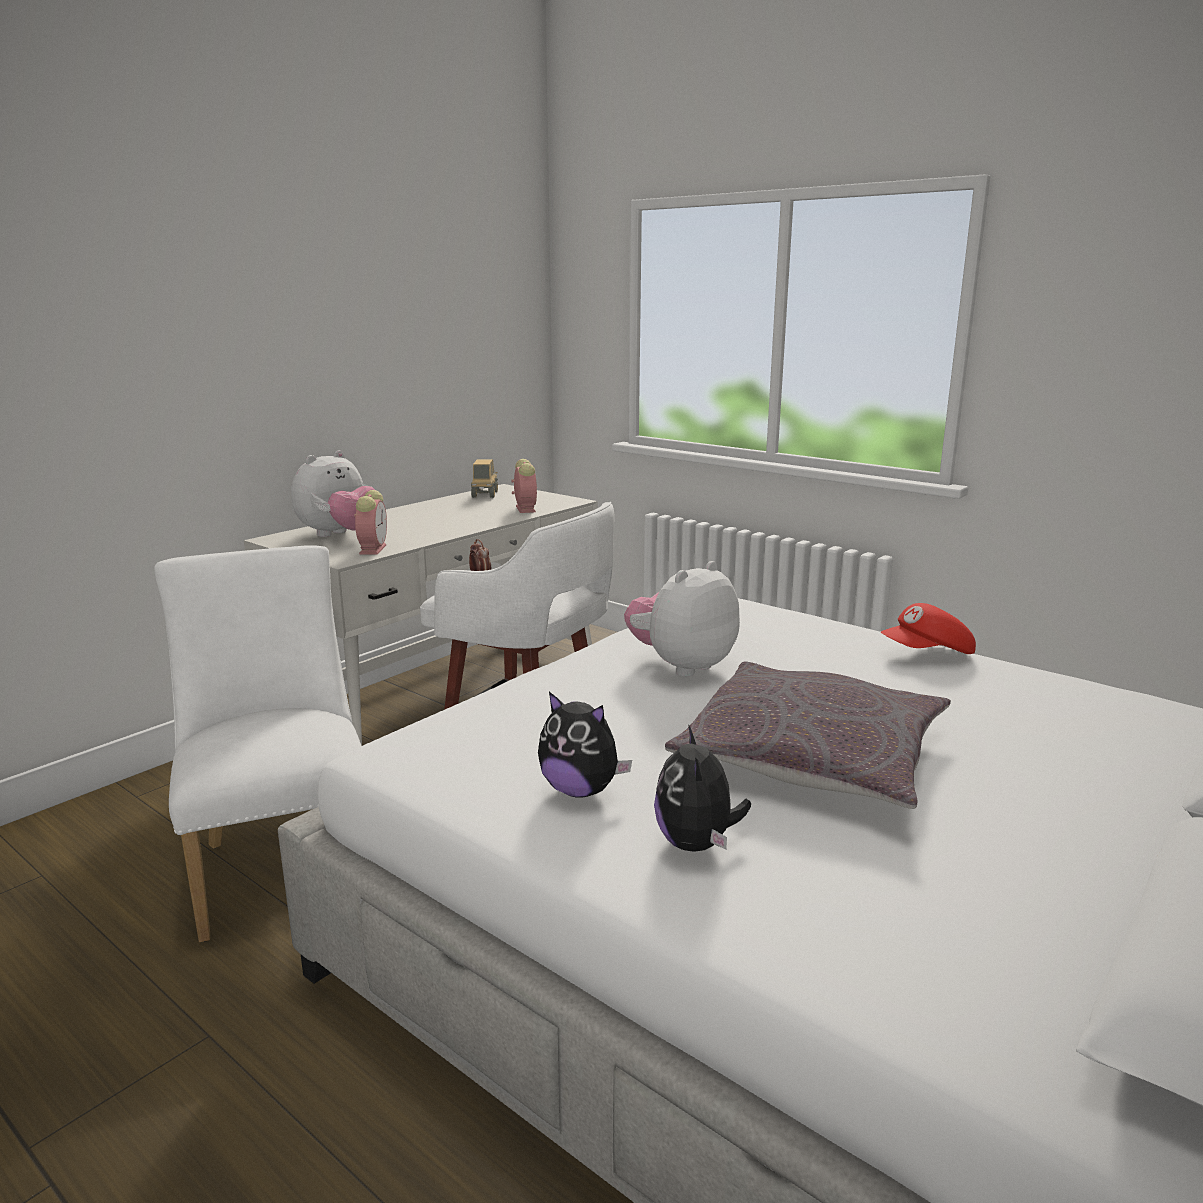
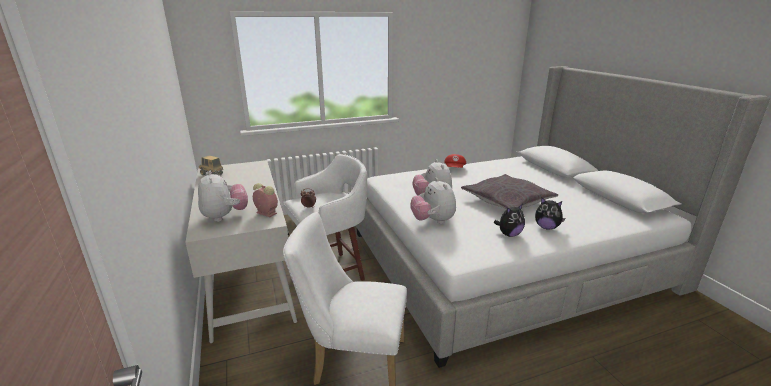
camera: 60 degrees left, 5 degrees up
alarm clock [511,459,537,513] -> none
none -> plush toy [410,178,456,224]

